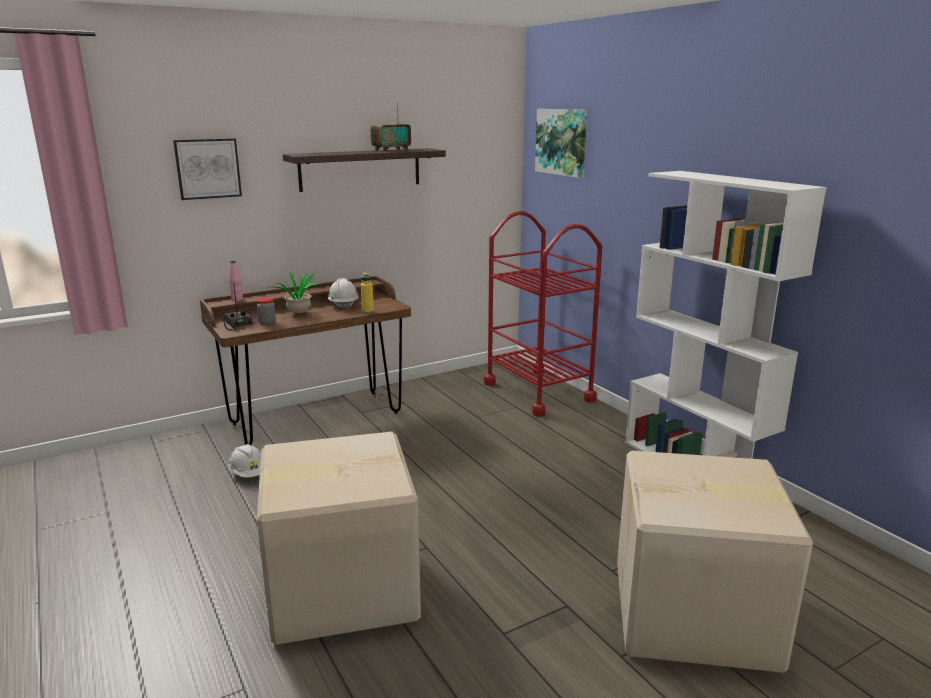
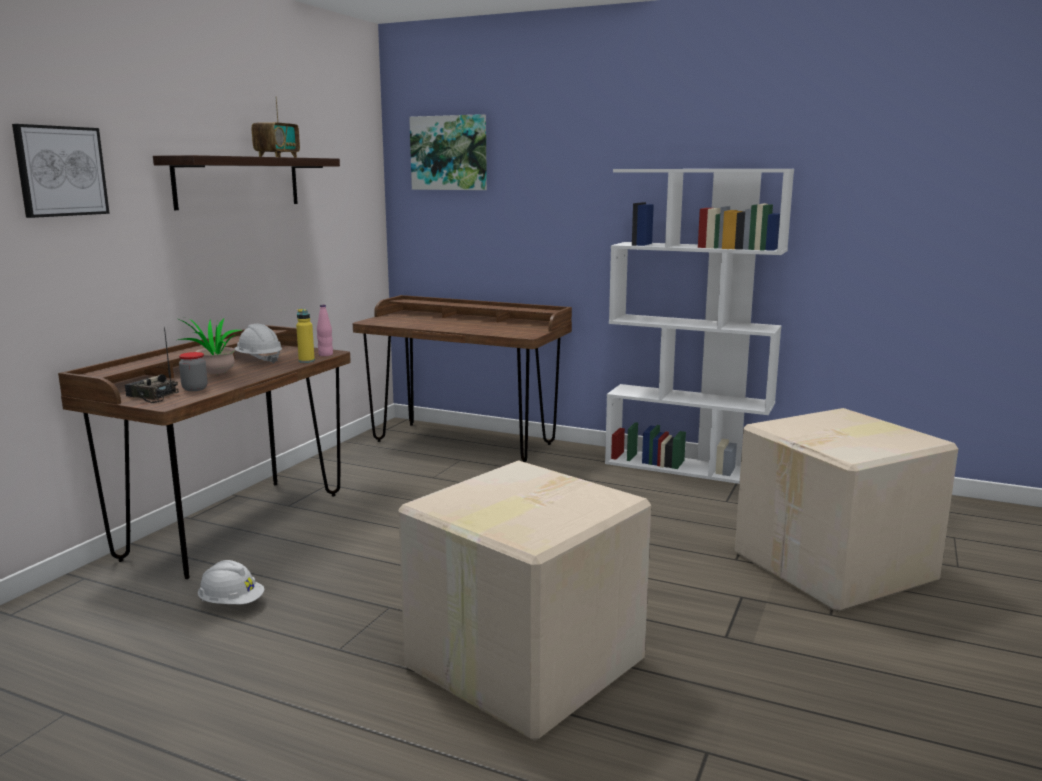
camera: 35 degrees left, 5 degrees down
pink bottle [229,261,243,301] -> pink bottle moved to [317,305,333,356]
red cart [484,211,602,417] -> brown desk [353,295,572,462]

